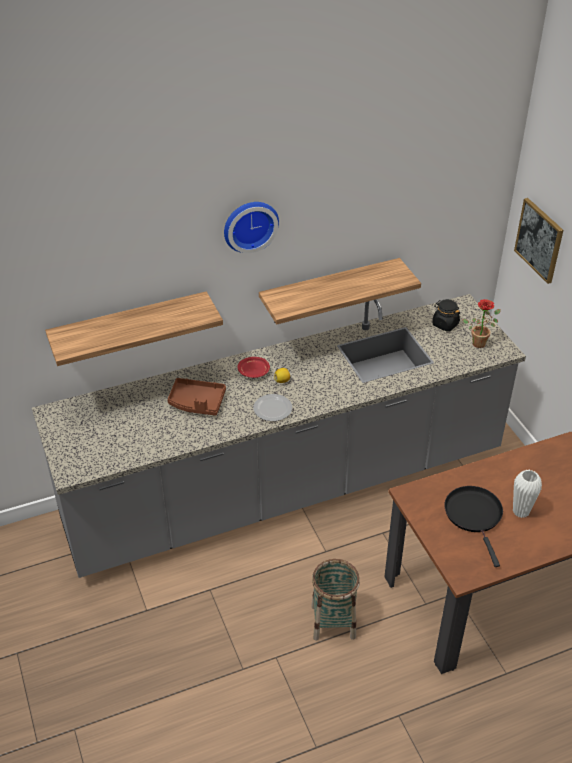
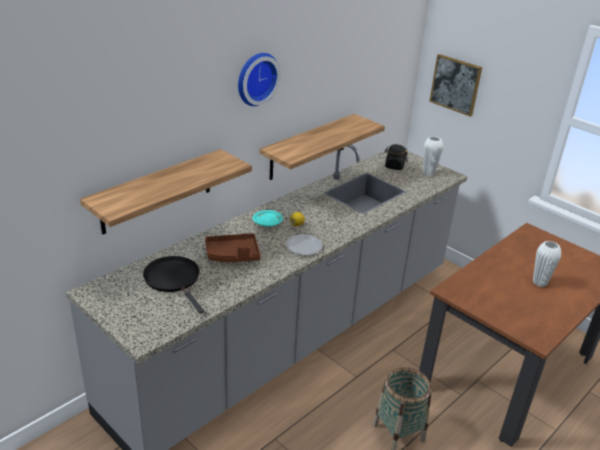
camera: 25 degrees left, 10 degrees down
red plate [237,357,270,378] -> turquoise plate [253,210,283,227]
black frying pan [444,486,503,567] -> black frying pan moved to [143,256,204,314]
potted plant [463,299,501,348] -> white vase [423,136,443,176]

